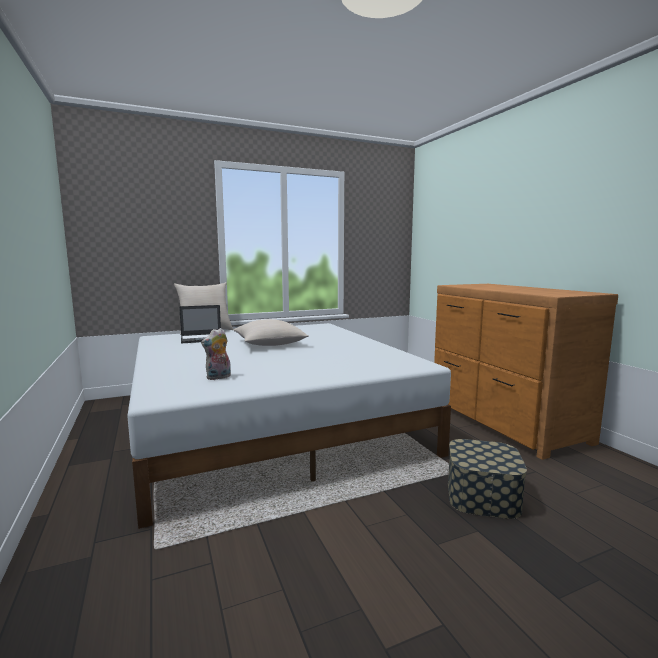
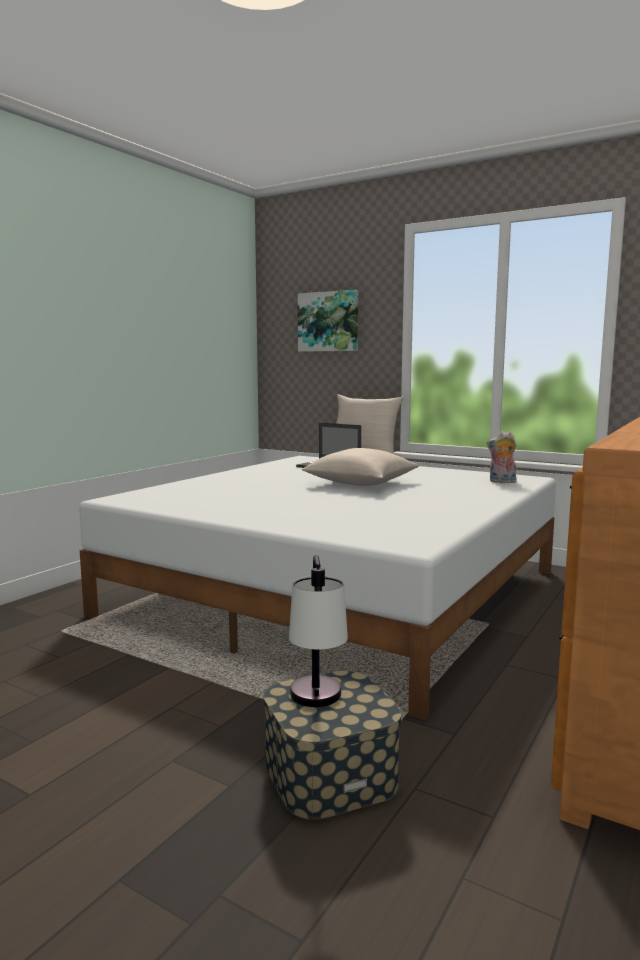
camera: 55 degrees right, 0 degrees up
plush toy [201,328,231,380] -> plush toy moved to [487,432,517,484]
none -> table lamp [289,555,348,707]
none -> picture [298,290,358,352]

